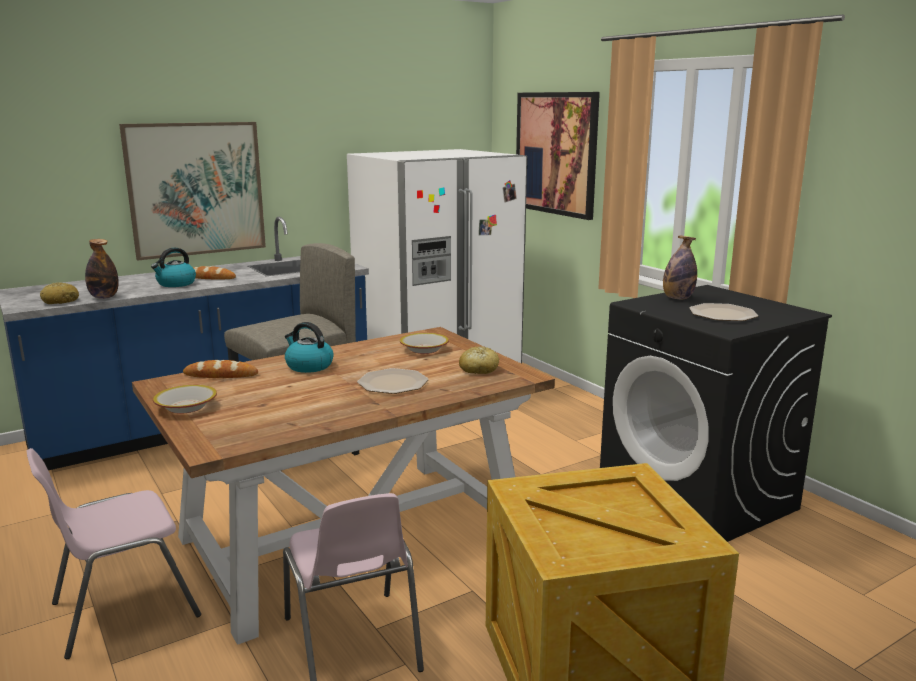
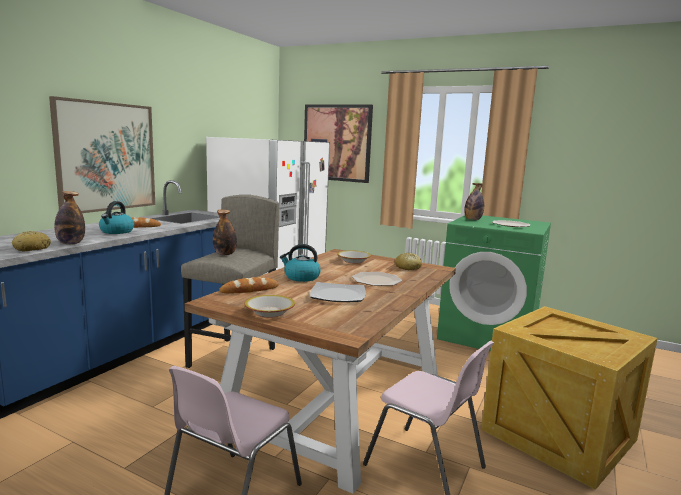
camera: 30 degrees left, 5 degrees down
black washing machine [600,285,832,542] -> green washing machine [437,215,551,352]
none -> bottle [213,209,237,255]
none -> plate [310,282,366,302]

